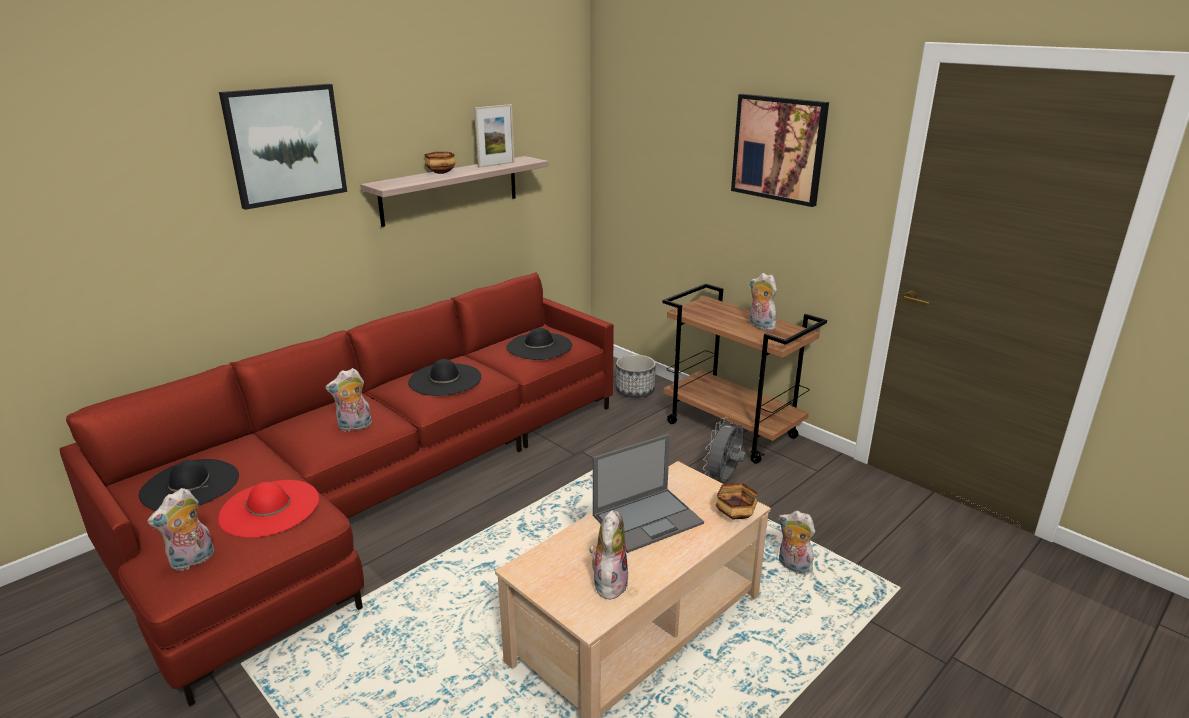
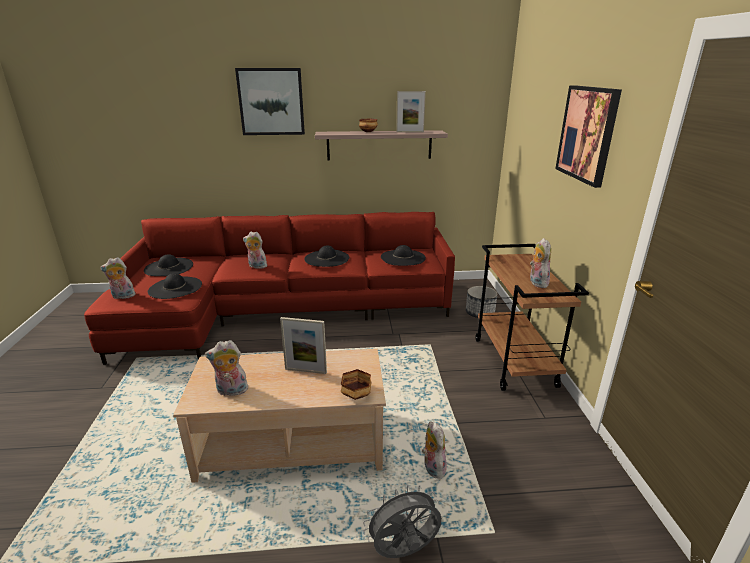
camera: 40 degrees right, 0 degrees up
red hat [218,480,319,538] -> black hat [148,273,202,299]
plush toy [589,510,628,602] -> plush toy turned 150 degrees counterclockwise [205,340,248,396]
laptop [593,434,704,553] -> picture frame [280,317,327,374]
grey fan [702,417,746,482] -> grey fan moved to [363,485,442,558]

